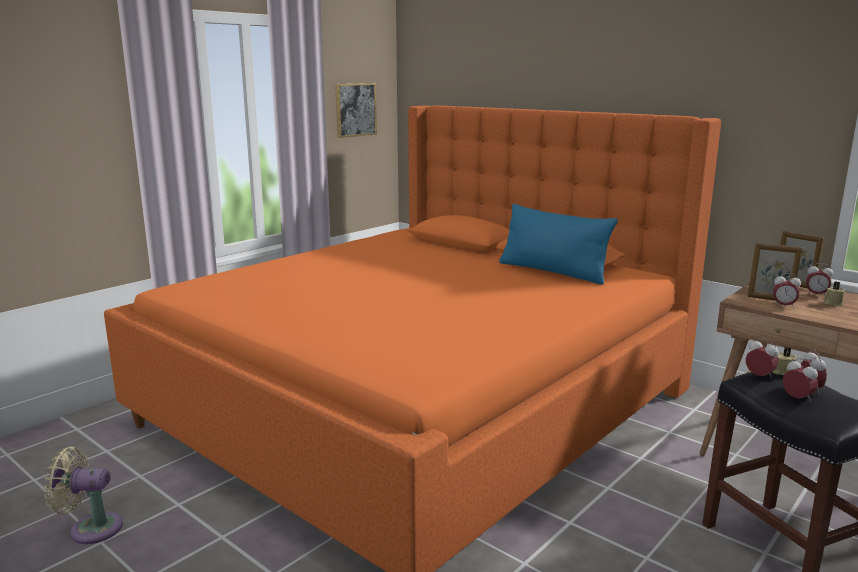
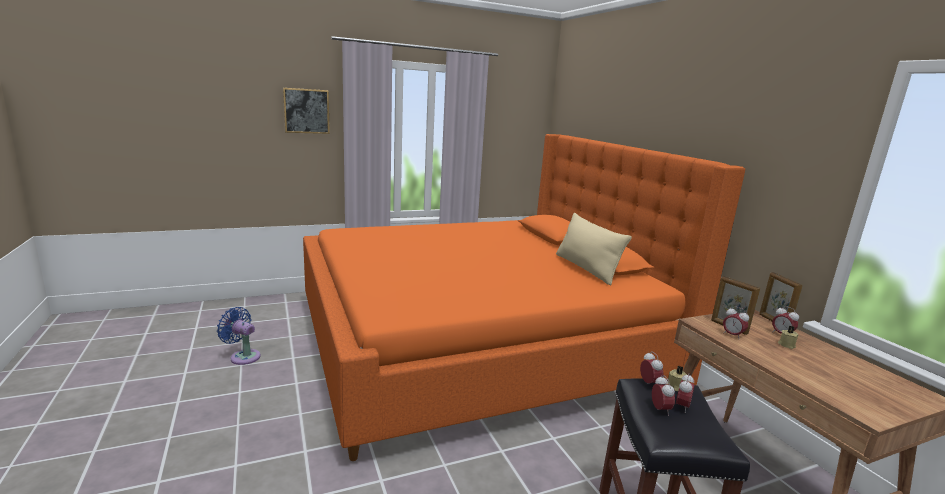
camera: 25 degrees right, 0 degrees up
beige fan [44,447,123,544] -> blue fan [217,307,261,365]
picture [335,83,377,138] -> picture moved to [283,88,330,134]
blue pillow [499,204,618,285] -> beige pillow [556,213,632,285]

